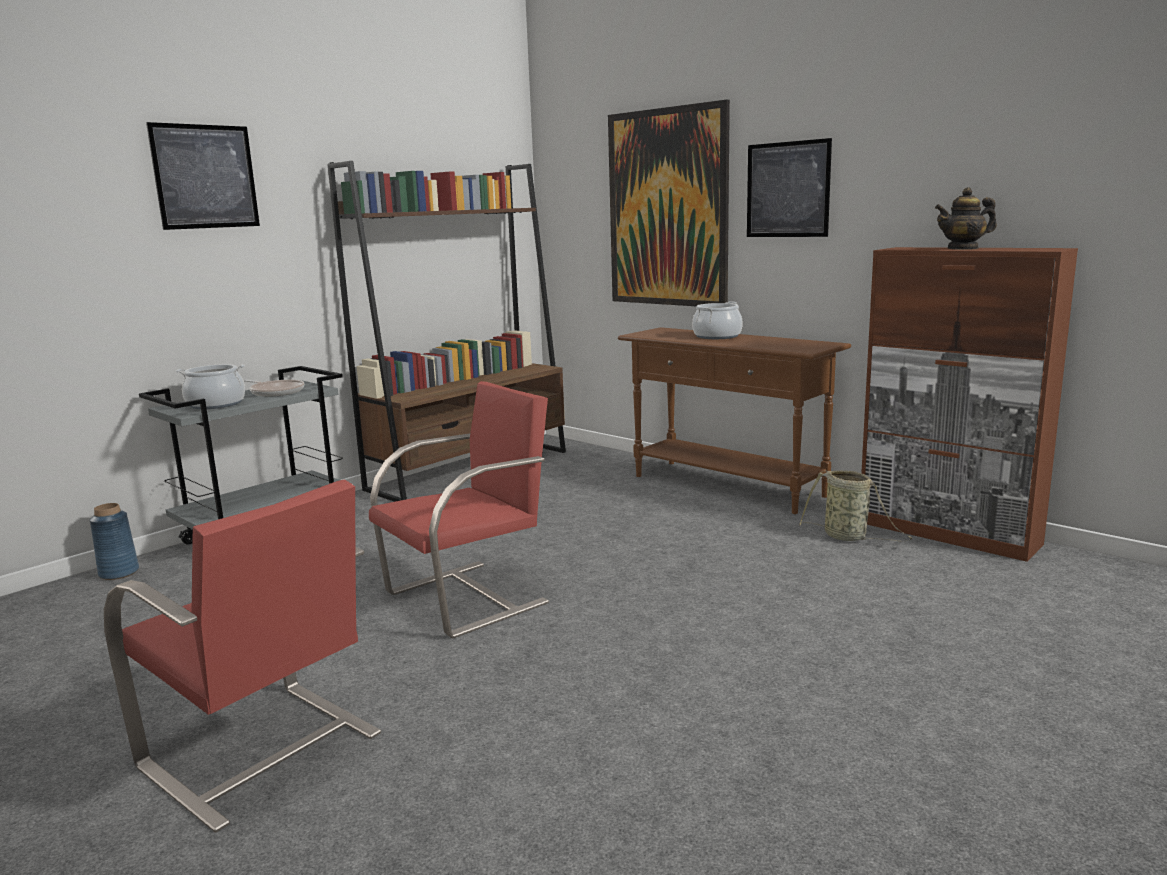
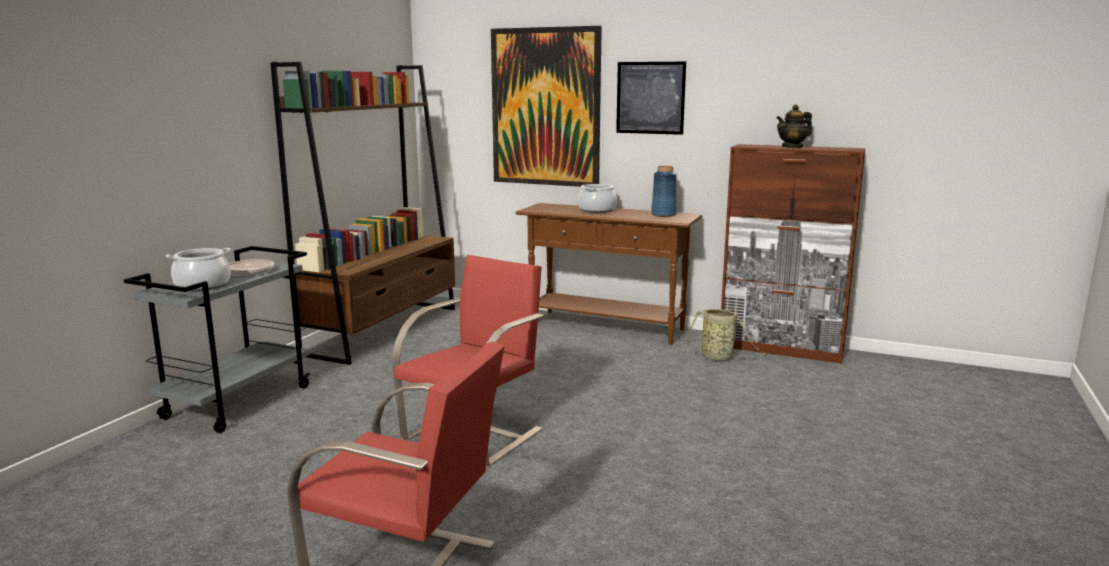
camera: 20 degrees left, 0 degrees up
blue vase [90,503,139,580] -> blue vase moved to [651,166,677,217]
picture [146,122,260,230] -> none

